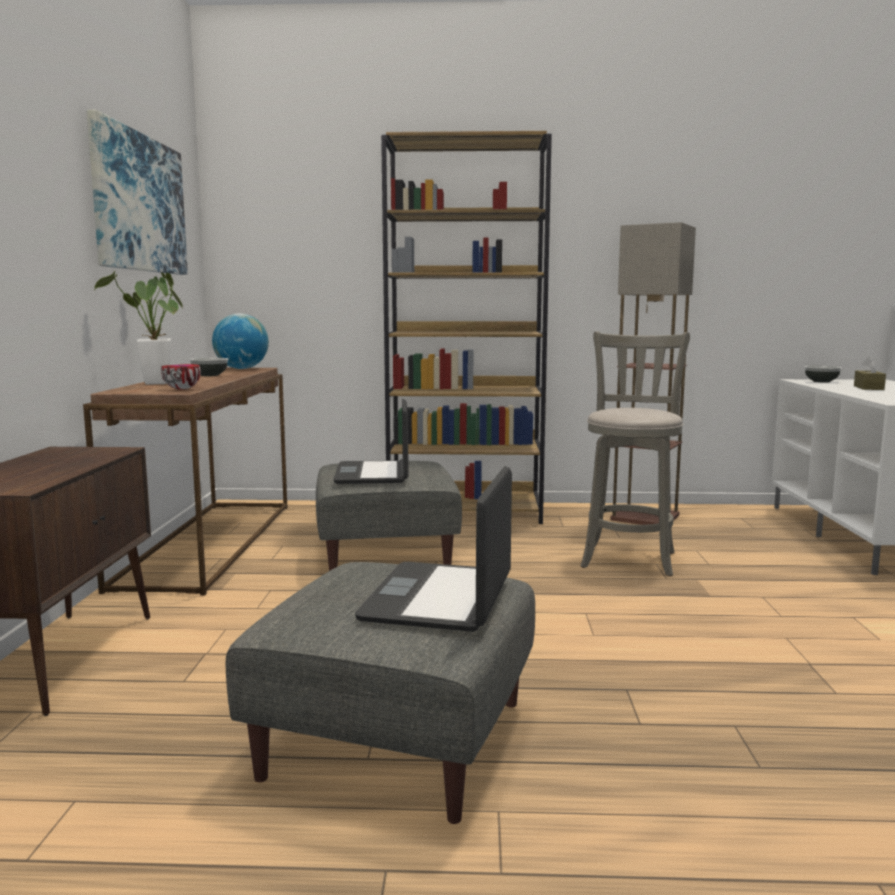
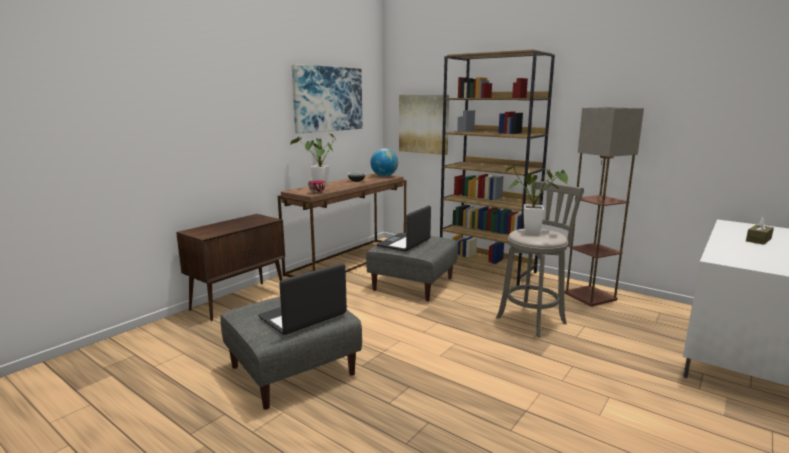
camera: 35 degrees right, 5 degrees up
bowl [804,365,842,382] -> none
none -> picture [399,95,449,155]
none -> potted plant [505,164,568,234]

